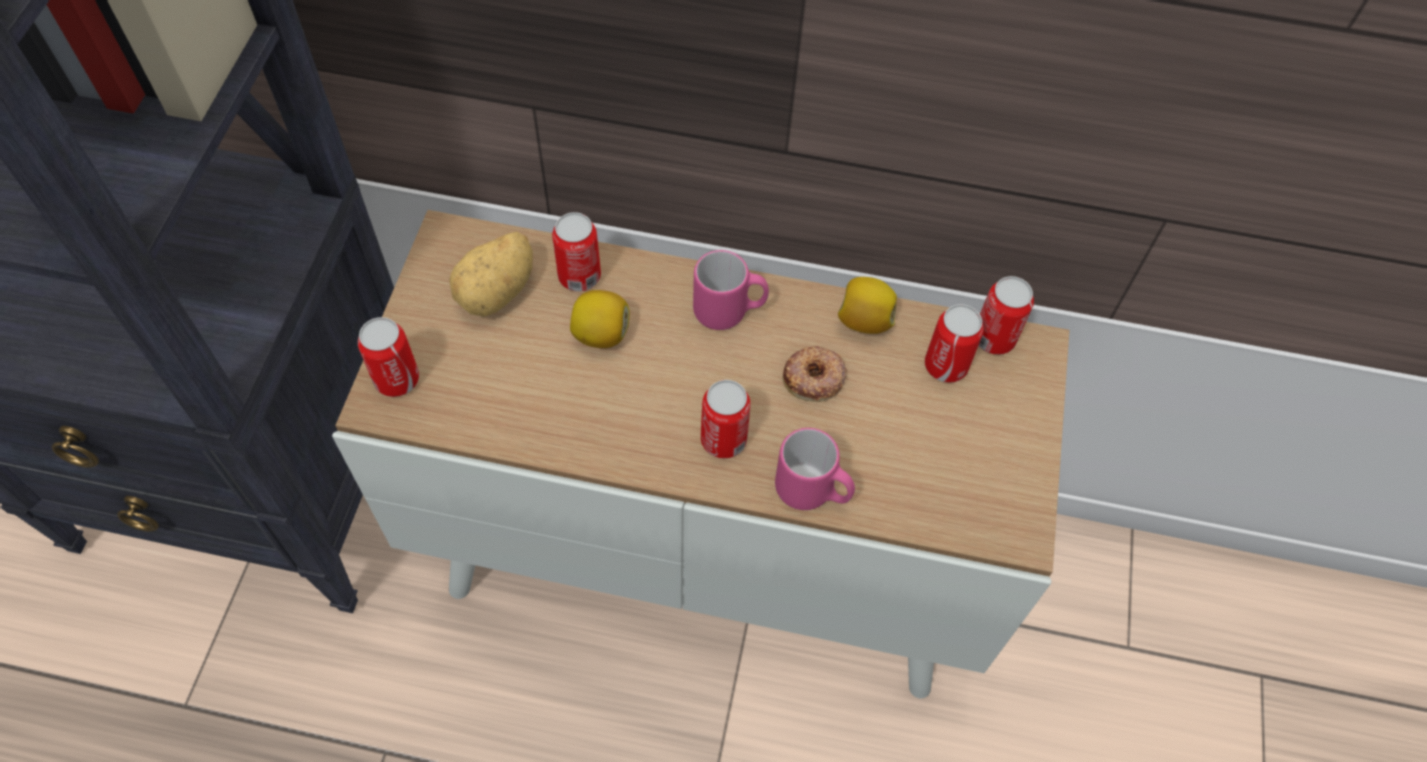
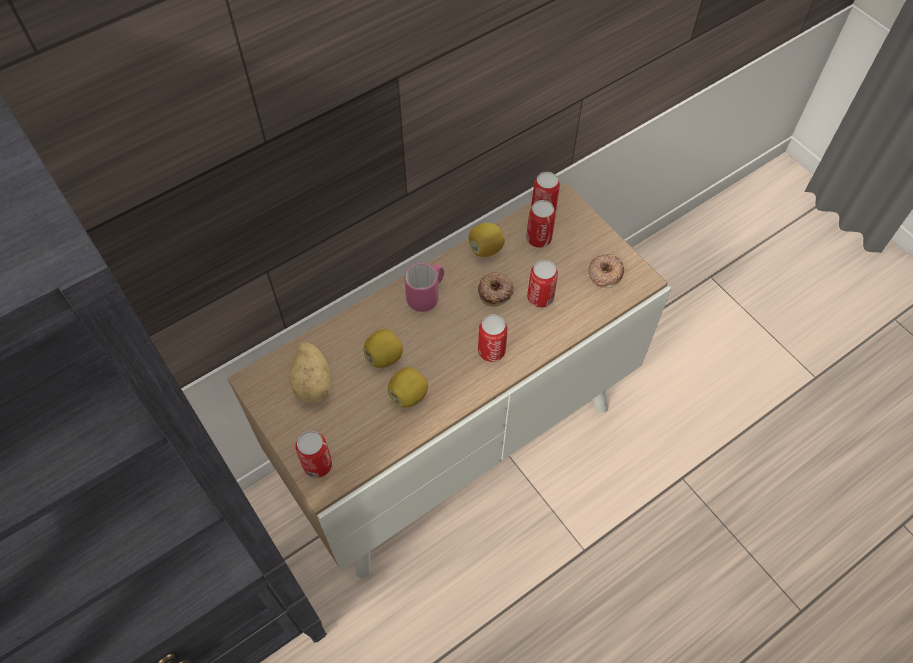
camera: 45 degrees left, 0 degrees up
can [552,212,601,292] -> can moved to [527,260,558,308]
pink mug [775,428,855,510] -> none
none -> lemon [388,367,428,407]
none -> donut [588,254,624,288]

